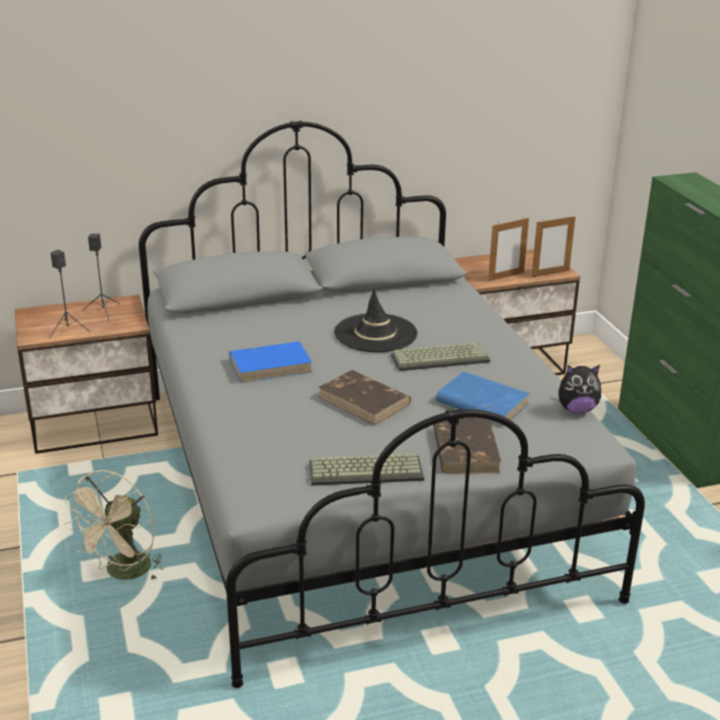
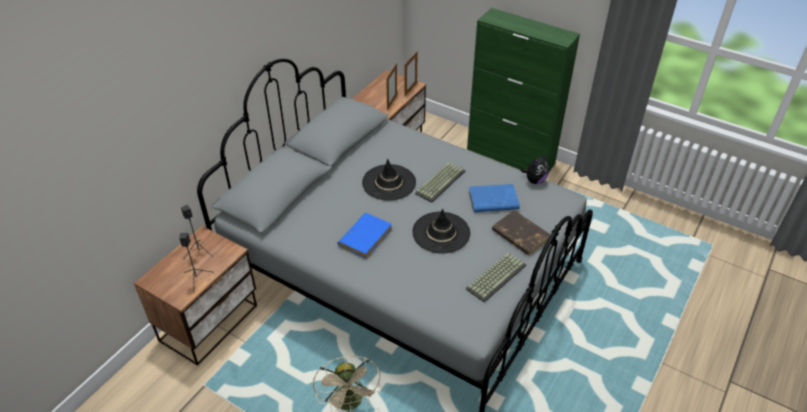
camera: 40 degrees left, 15 degrees up
brown book [319,370,411,425] -> black hat [412,209,471,254]

